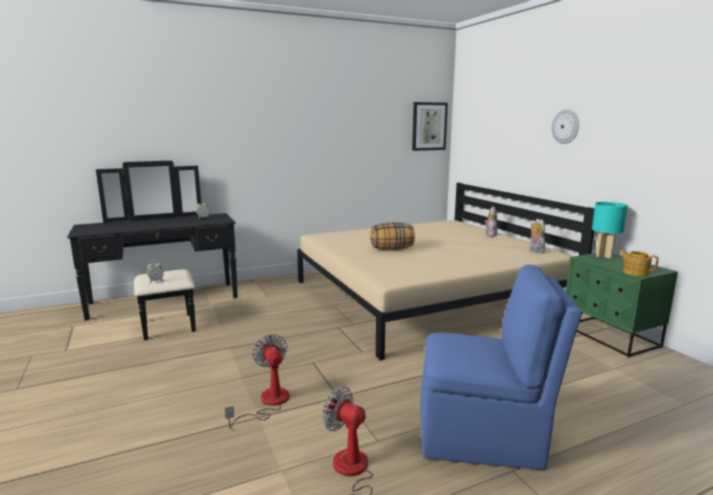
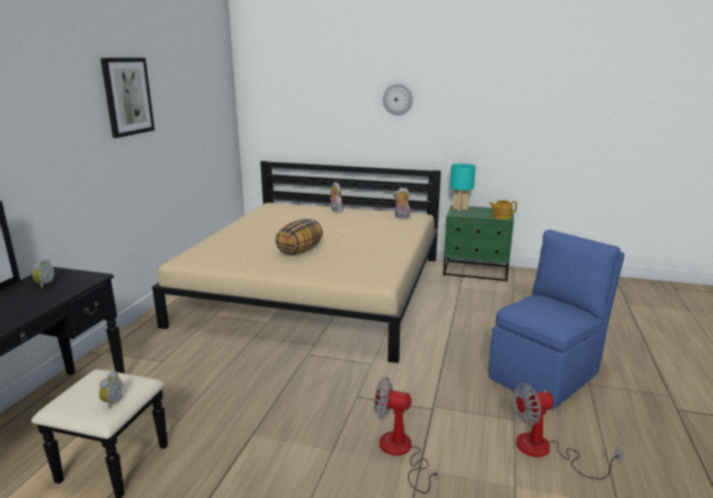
camera: 50 degrees left, 5 degrees up
picture [412,102,448,151] -> picture moved to [101,58,155,138]

